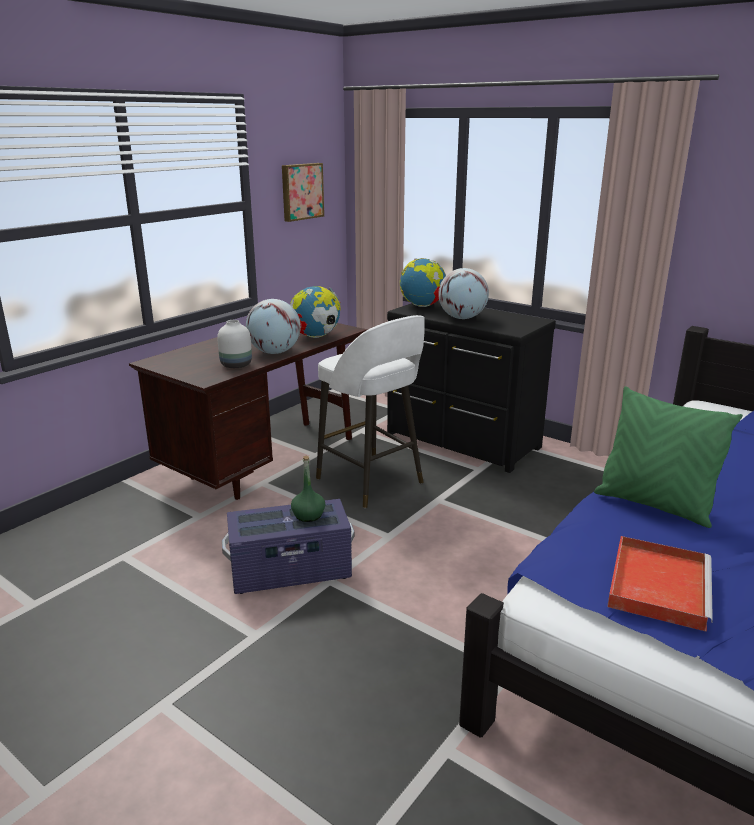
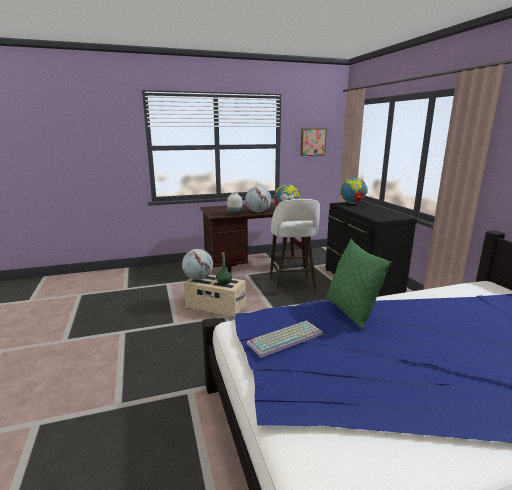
camera: 35 degrees right, 5 degrees down
purple storage box [222,499,354,594] -> beige storage box [184,275,246,318]
globe [438,268,489,319] -> globe moved to [182,249,213,280]
red tray [607,536,713,632] -> keyboard [247,321,323,358]

